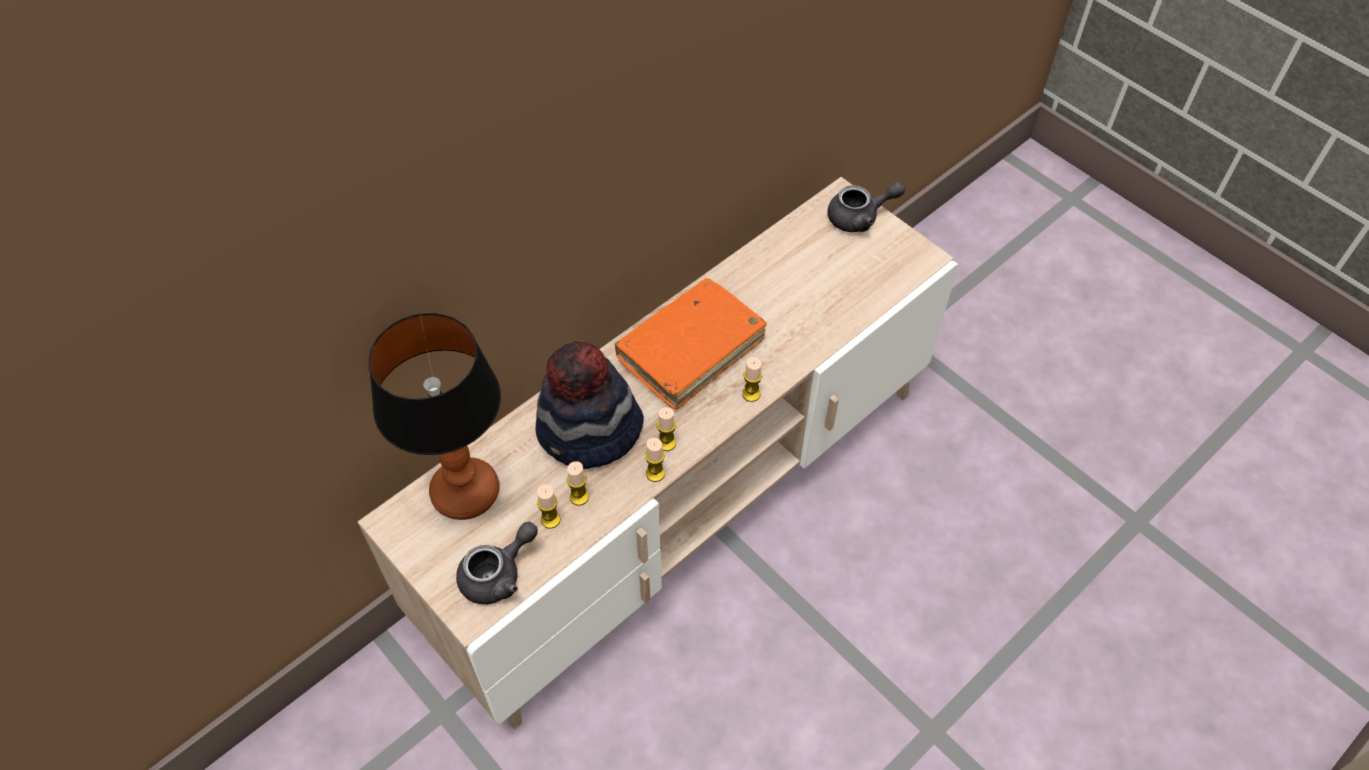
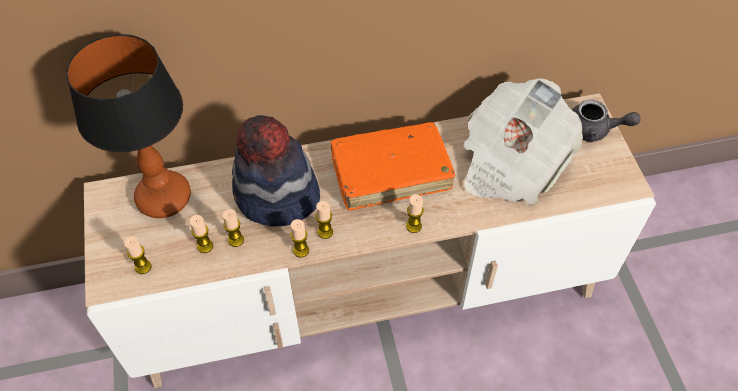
camera: 30 degrees right, 0 degrees up
grey teapot [456,522,538,604] -> candle [124,236,151,274]
none -> newspaper [463,79,583,204]

